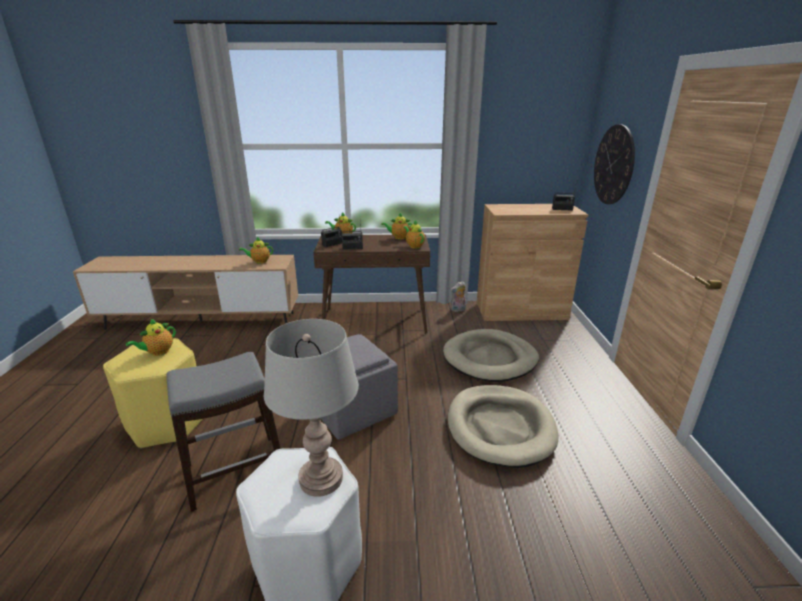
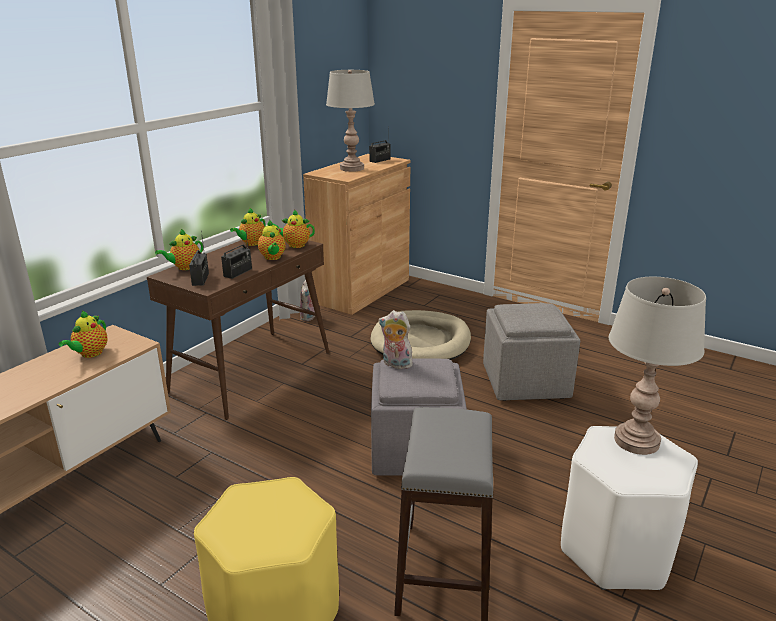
camera: 55 degrees left, 0 degrees up
teapot [126,319,176,356] -> teapot moved to [258,220,286,260]
beige dog bed [448,385,559,468] -> grey ottoman [483,303,580,401]
wall clock [594,124,635,204] -> none
none -> grey table lamp [326,70,375,172]
none -> plush toy [379,310,413,369]

